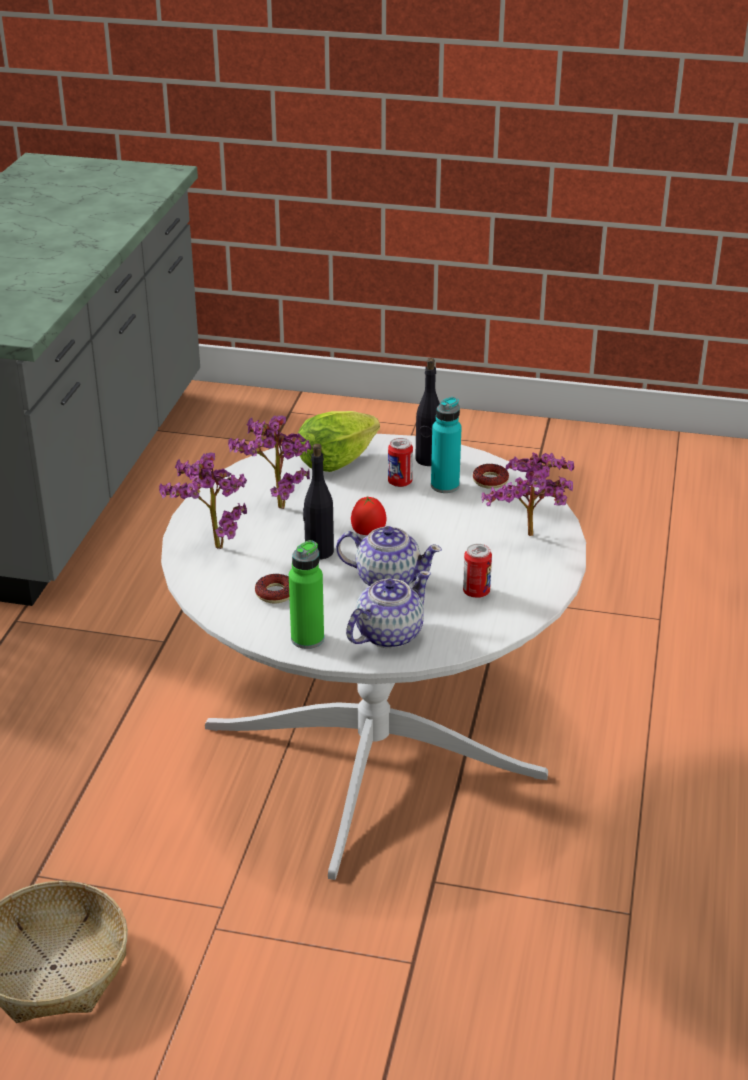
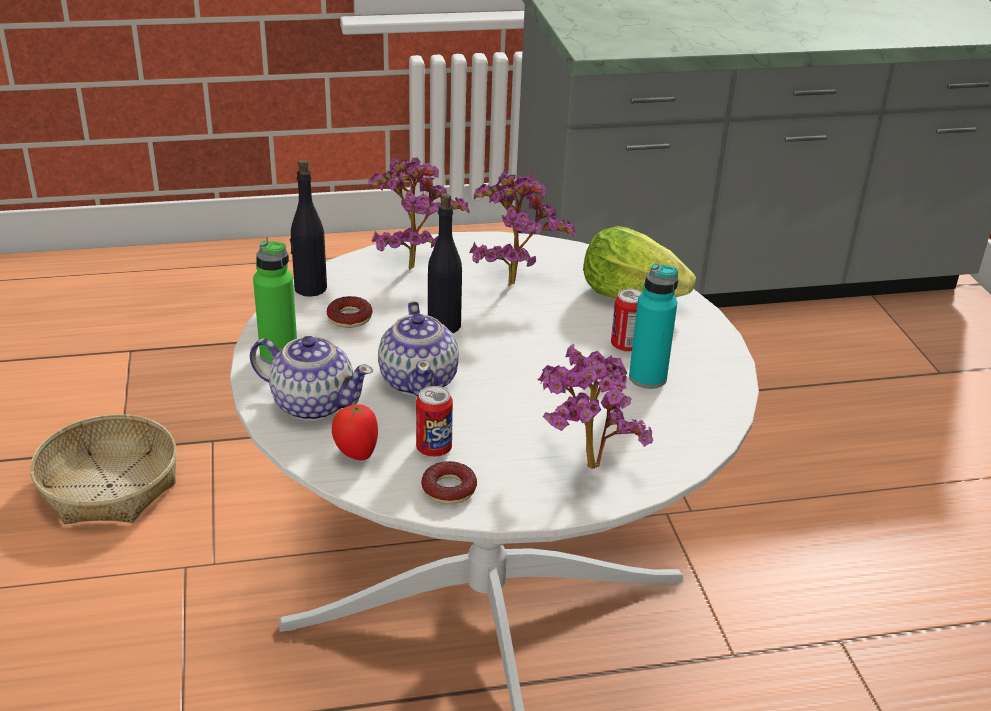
camera: 65 degrees right, 0 degrees up
tomato [351,497,387,535] -> tomato moved to [332,403,378,461]
black bottle [415,358,440,466] -> black bottle moved to [290,159,327,297]
donut [473,464,509,489] -> donut moved to [421,461,477,504]

